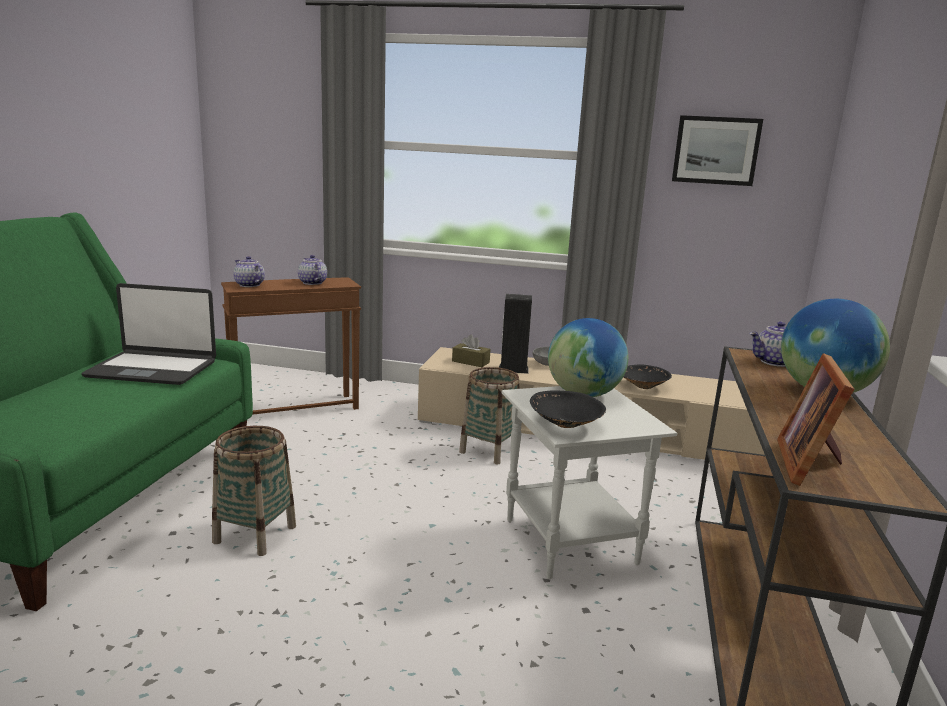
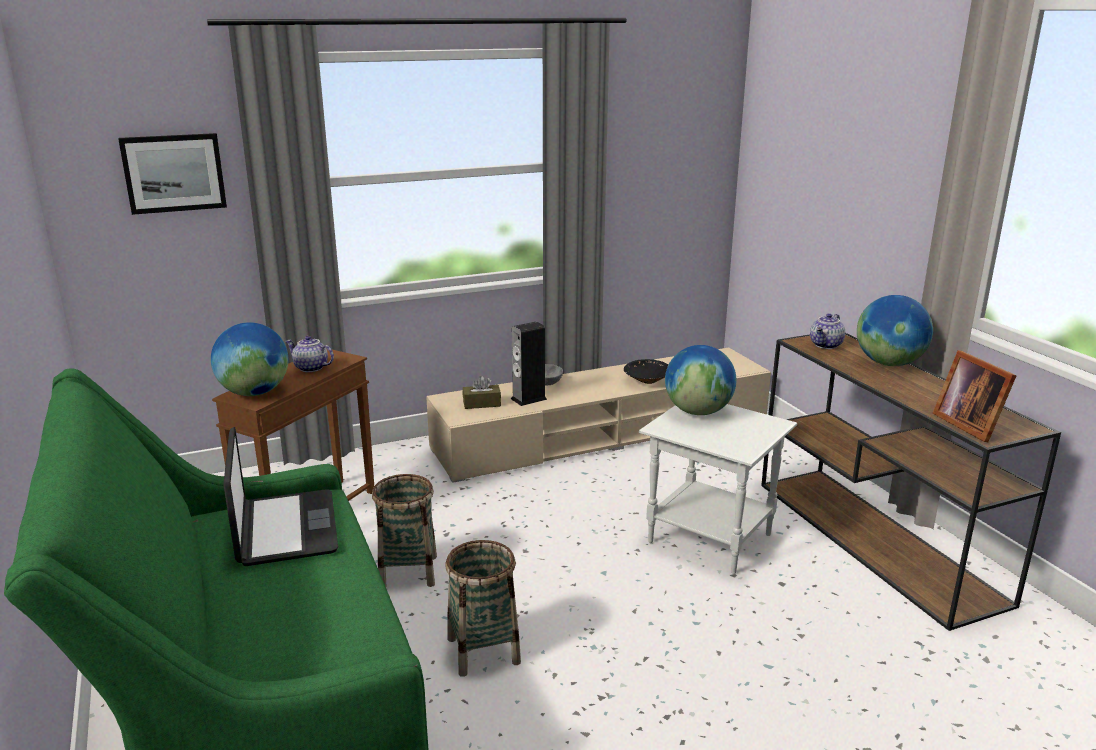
camera: 35 degrees left, 5 degrees up
laptop [81,283,216,385] -> laptop turned 75 degrees counterclockwise [223,427,338,566]
teapot [234,256,265,287] -> globe [211,322,288,396]
basket [459,367,520,464] -> basket moved to [372,474,437,587]
black bowl [530,391,606,428] -> none
picture [672,115,763,186] -> picture moved to [118,133,227,215]

